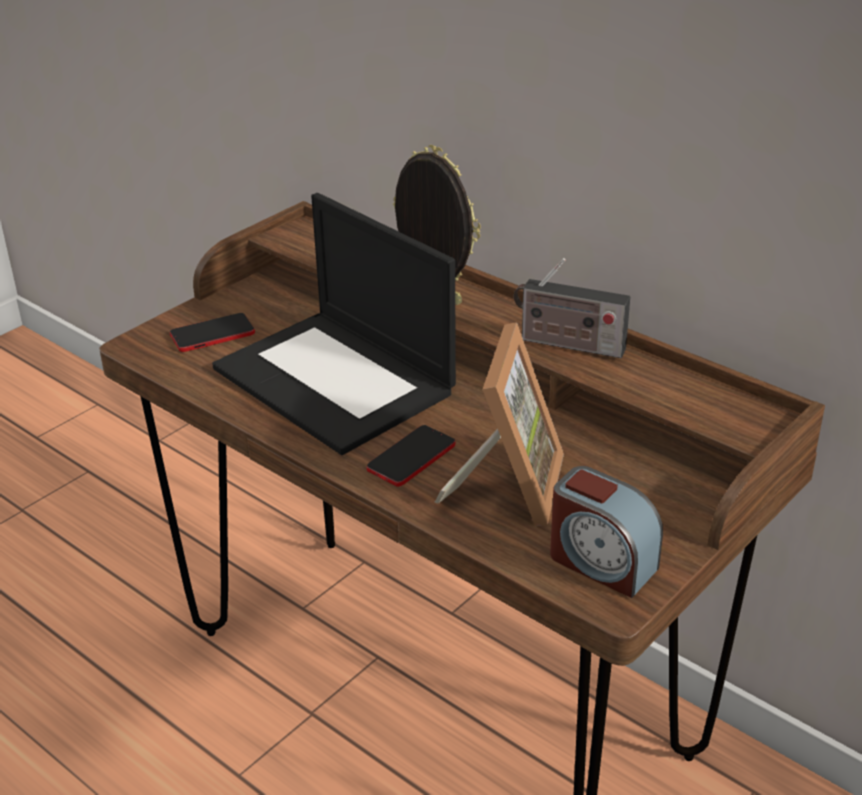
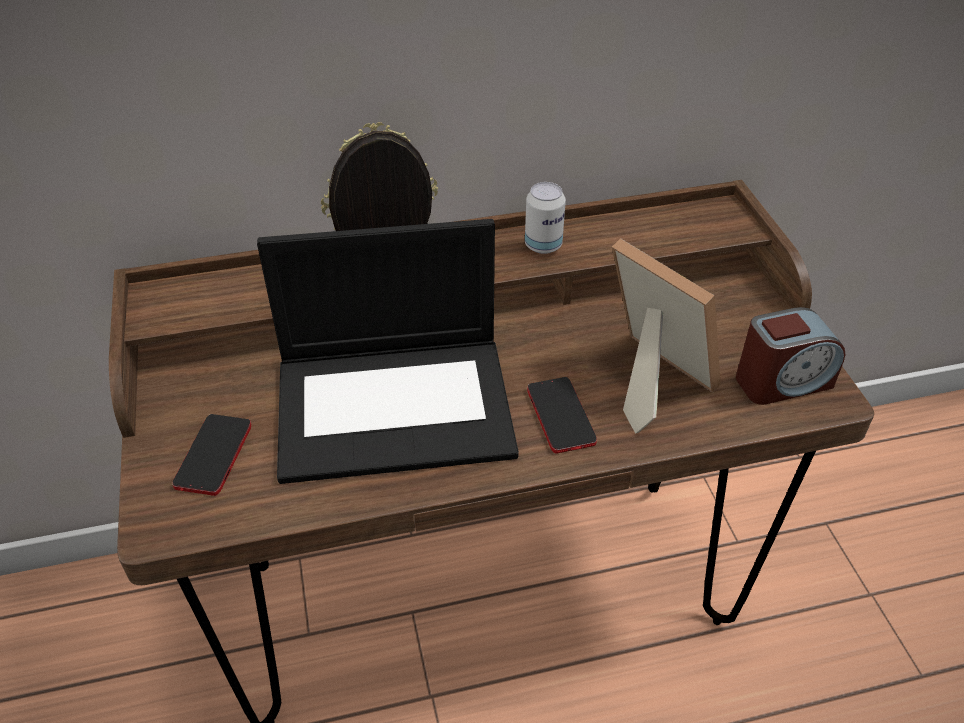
camera: 55 degrees left, 10 degrees up
radio [514,258,630,358] -> can [525,182,566,254]

